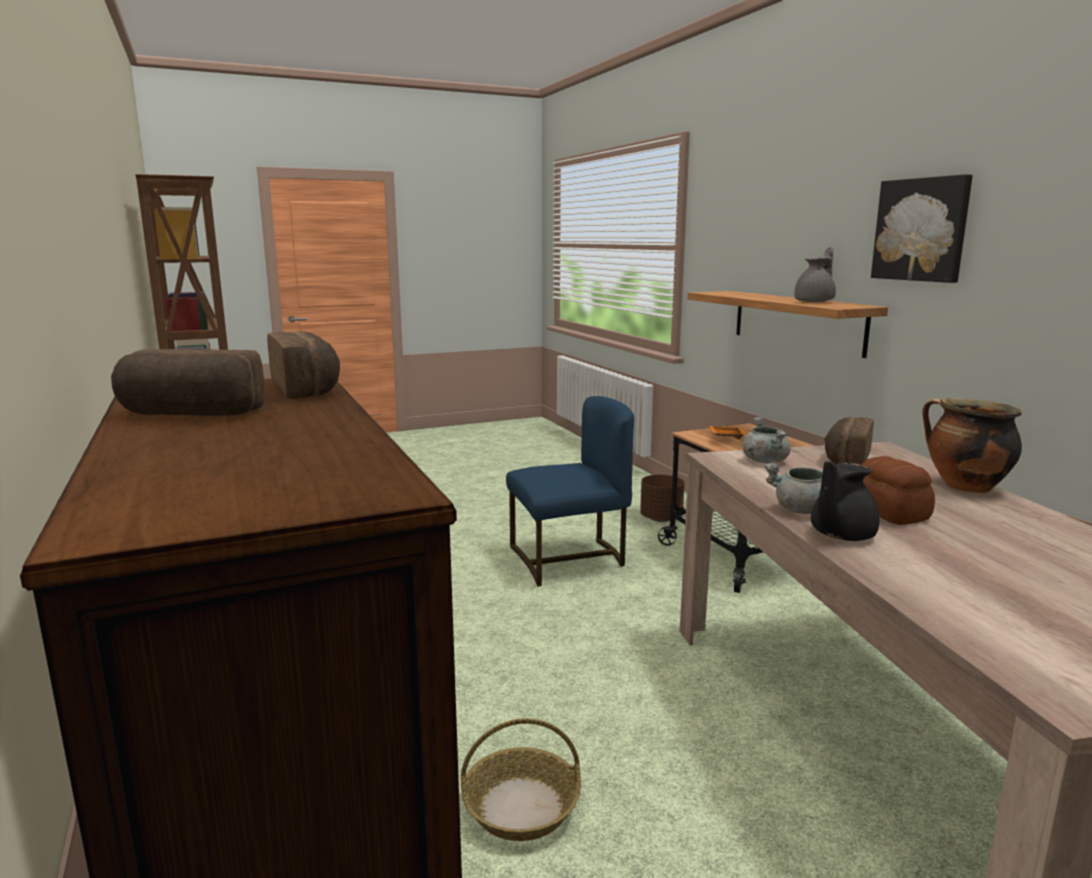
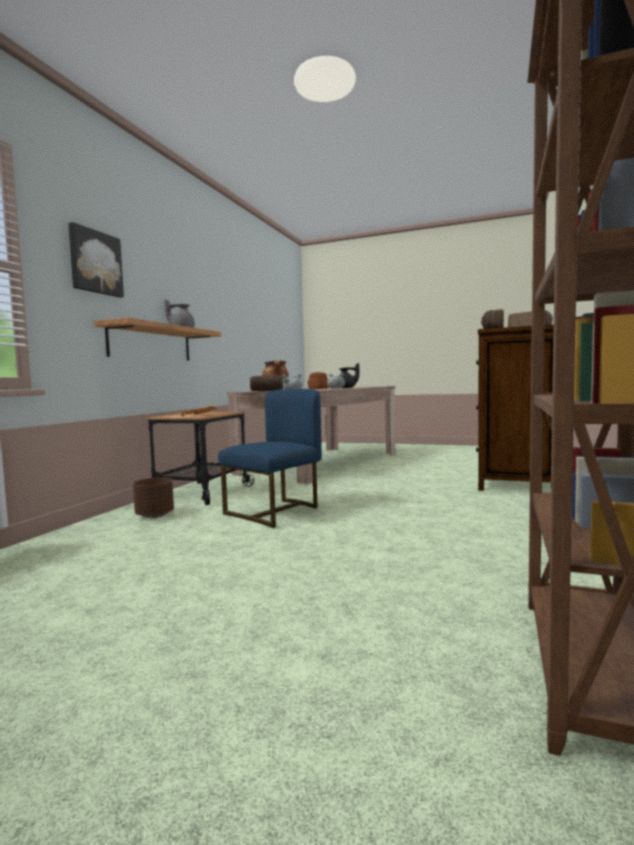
camera: 135 degrees left, 10 degrees down
basket [461,718,581,841] -> none
blue chair [506,396,634,586] -> blue chair turned 105 degrees clockwise [218,389,322,528]
picture [871,174,973,283] -> picture moved to [68,222,124,298]

